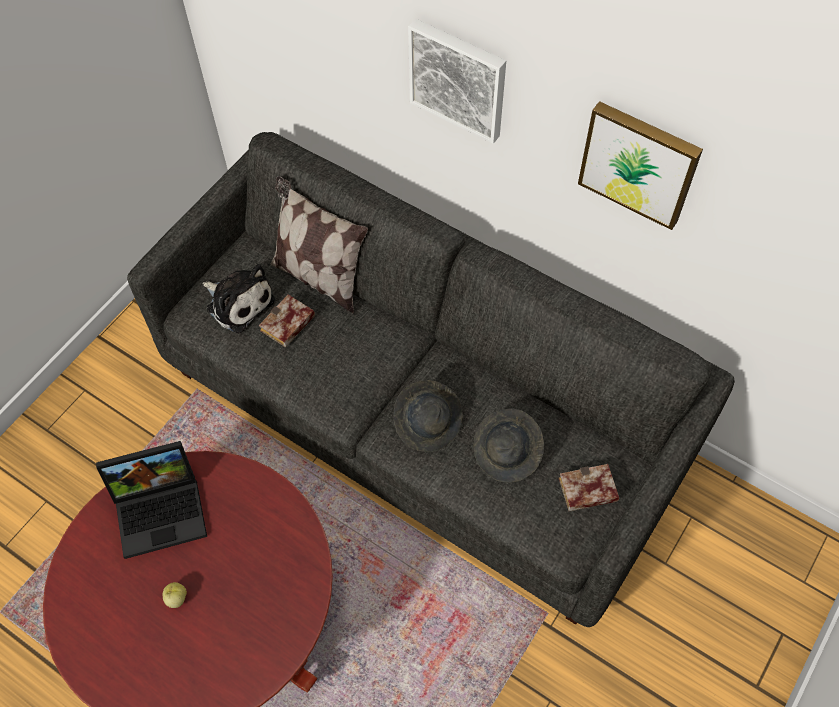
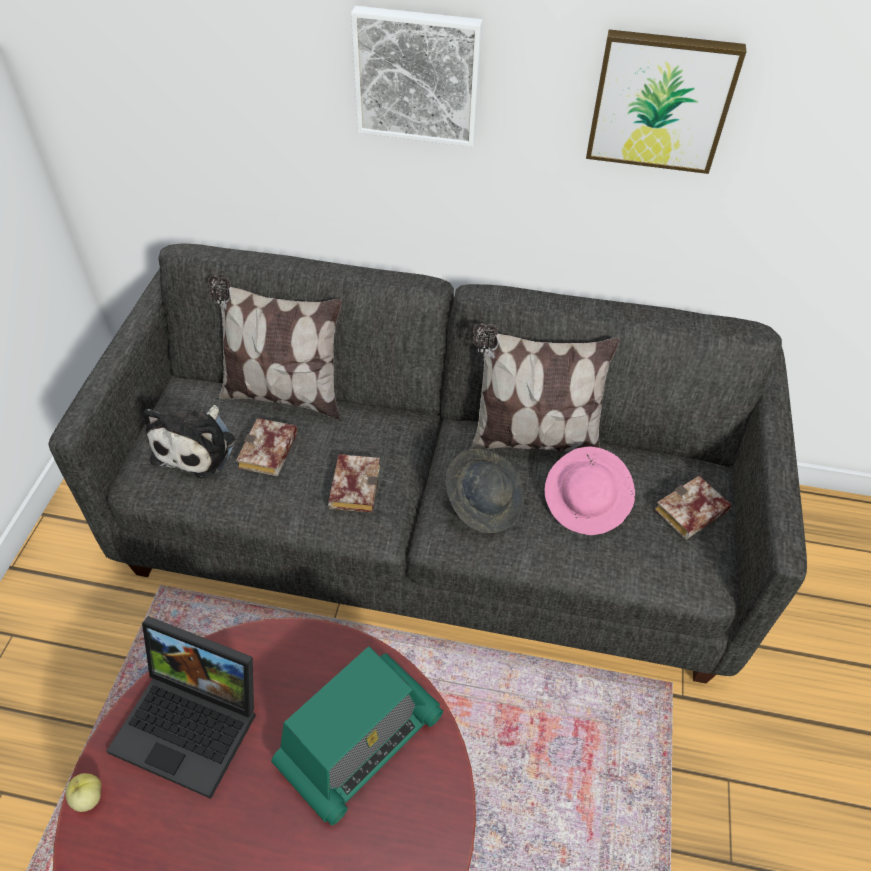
camera: 25 degrees left, 10 degrees down
laptop [96,441,207,559] -> laptop turned 60 degrees clockwise [107,616,256,799]
apple [163,582,187,608] -> apple moved to [65,773,101,812]
plush toy [202,264,275,333] -> plush toy turned 90 degrees clockwise [144,405,235,479]
grey hat [474,408,544,483] -> pink hat [545,446,635,535]
none -> radio [271,646,443,826]
none -> book [328,454,380,512]
none -> pillow [470,323,620,452]

